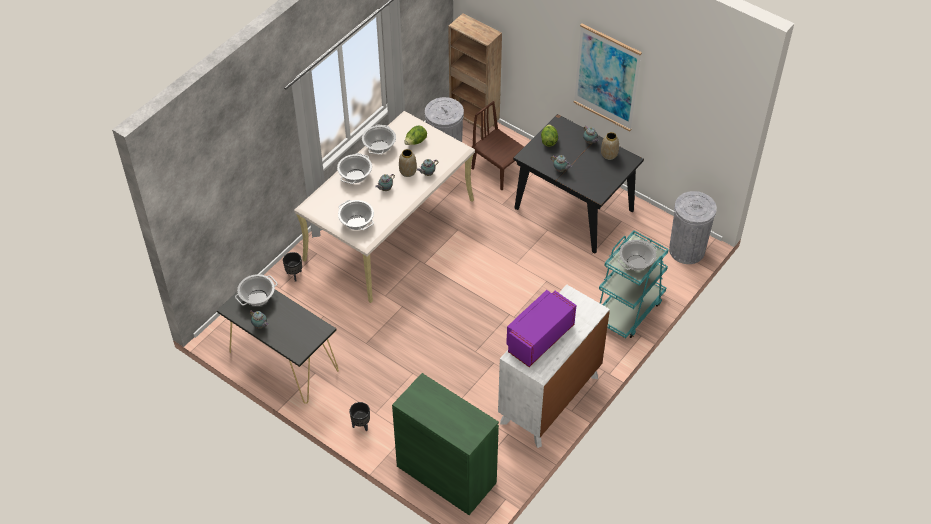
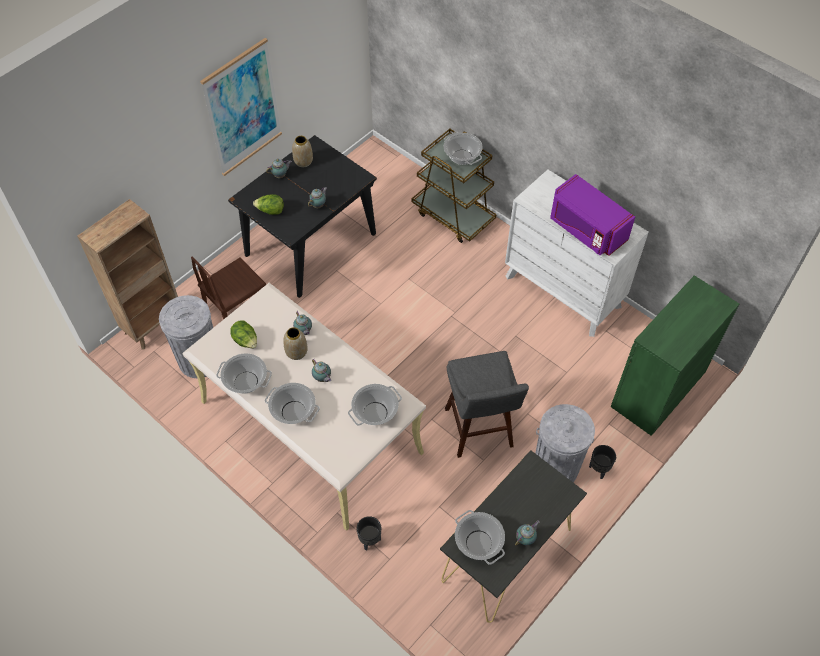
camera: 85 degrees left, 5 degrees up
turquoise cart [599,230,669,338] -> brown cart [412,129,496,243]
grey trash can [669,191,717,264] -> grey trash can moved to [535,404,595,482]
none -> grey stool [445,351,529,458]

